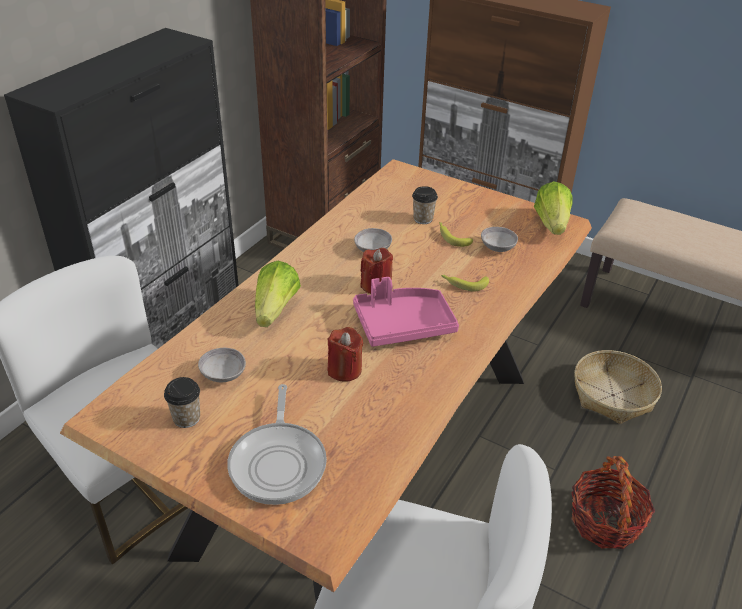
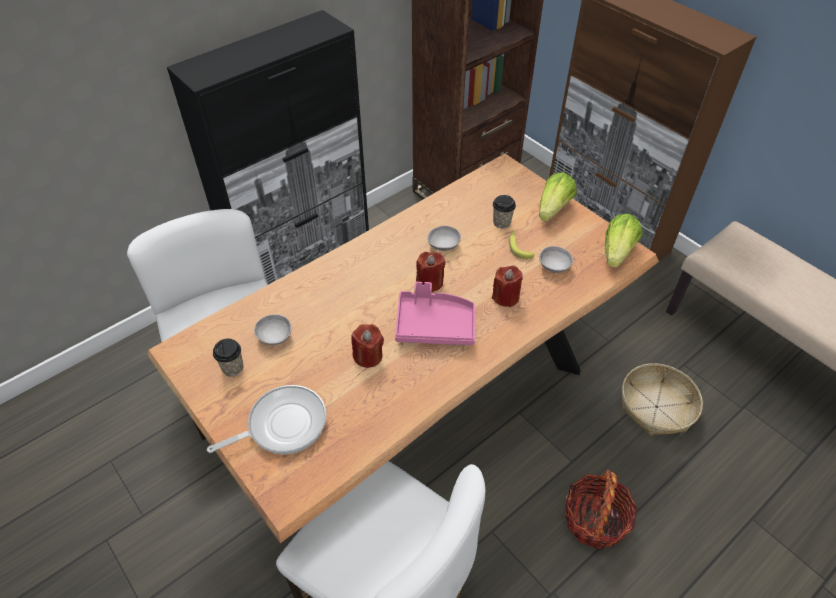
camera: 20 degrees right, 10 degrees up
frying pan [227,384,327,505] -> frying pan turned 135 degrees counterclockwise [207,385,326,454]
lettuce [255,261,301,327] -> lettuce moved to [539,172,576,221]
banana [441,275,489,292] -> red candle [492,265,523,307]

